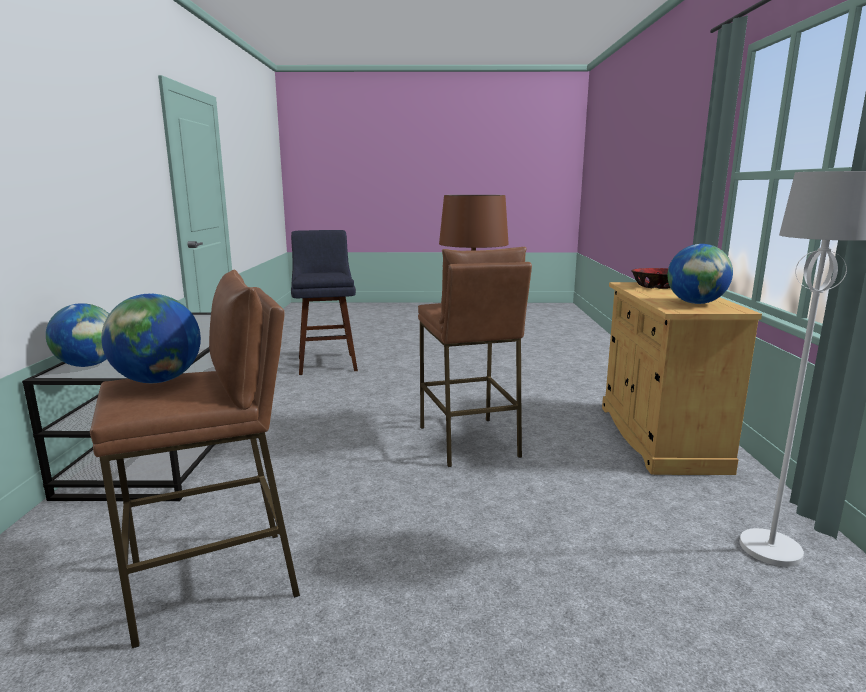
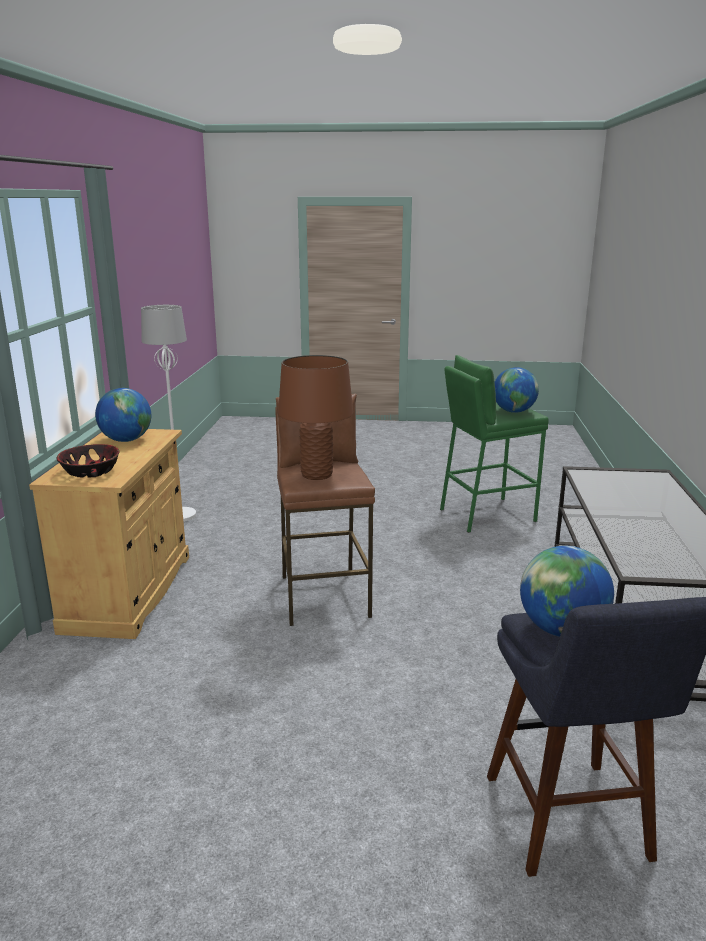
camera: 175 degrees left, 5 degrees up
globe [46,303,109,367] -> globe moved to [520,546,614,637]
brown stool [90,270,300,648] -> green stool [440,355,549,533]

